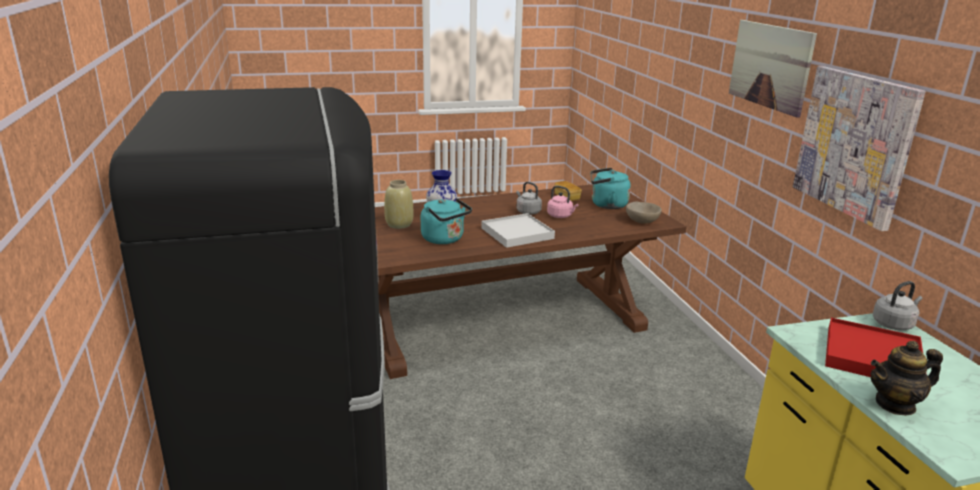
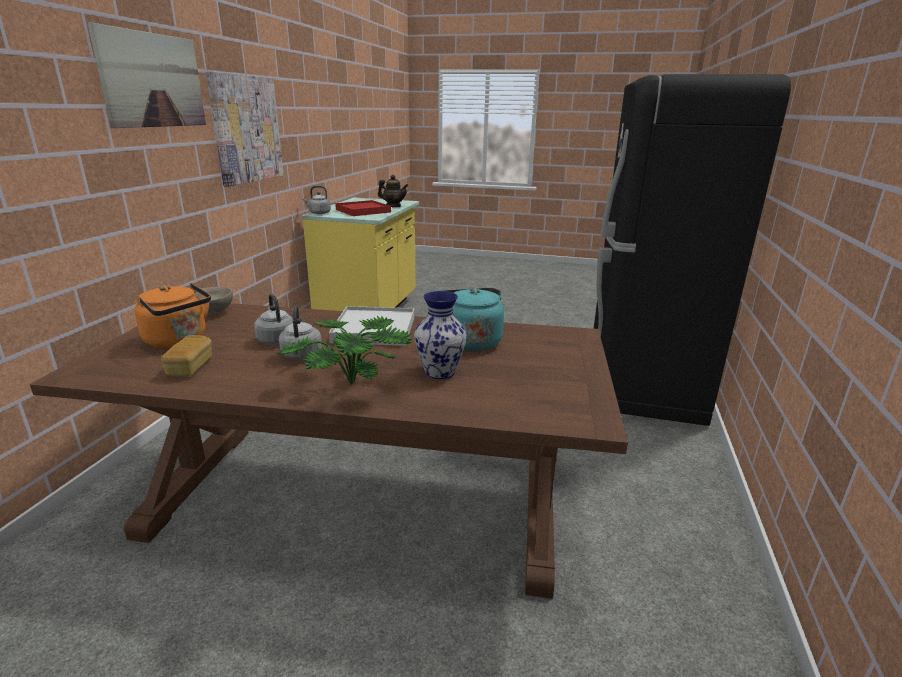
camera: 150 degrees left, 0 degrees up
beige vase [384,180,413,229] -> none
pink kettle [547,186,578,218] -> grey kettle [254,294,293,345]
turquoise kettle [591,168,631,209] -> orange kettle [134,283,211,349]
none -> potted plant [277,316,413,384]

